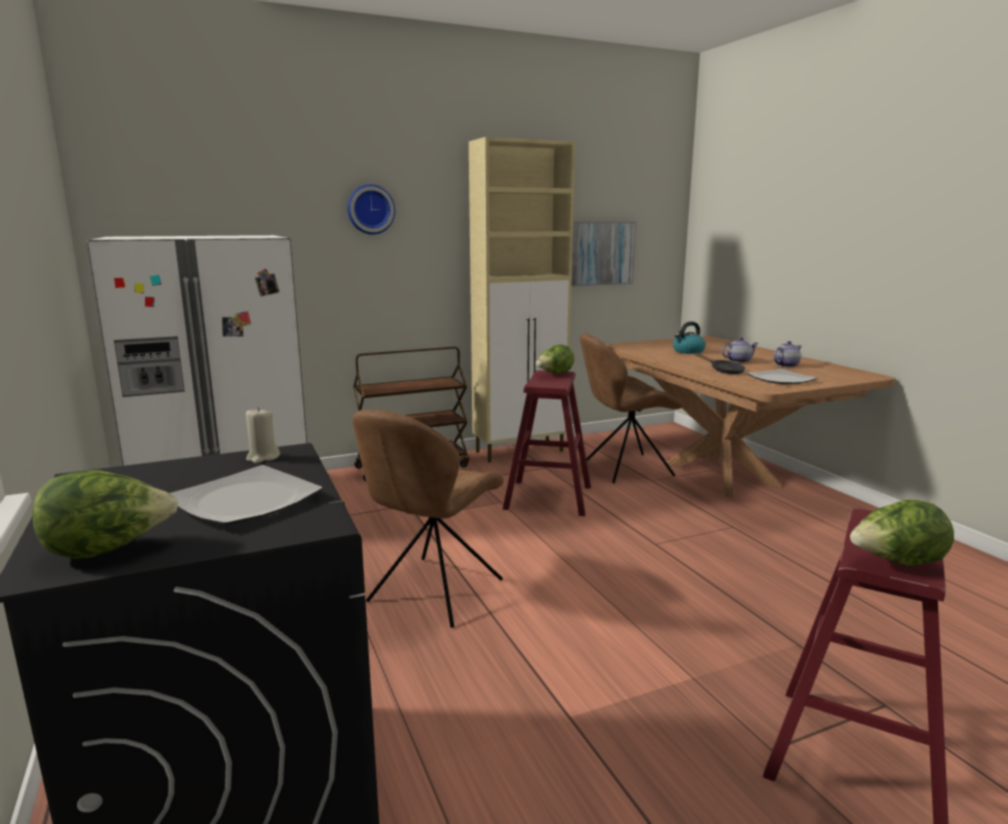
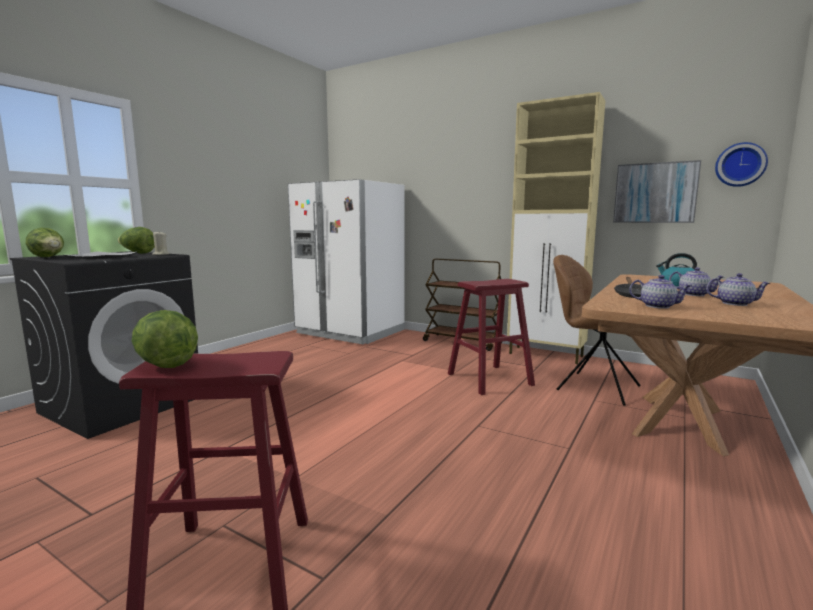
camera: 55 degrees right, 5 degrees down
wall clock [347,184,395,235] -> wall clock moved to [715,142,768,187]
brown chair [352,409,504,628] -> none
lettuce [536,345,574,374] -> lettuce moved to [118,227,155,254]
plate [747,369,817,384] -> teapot [629,275,692,309]

